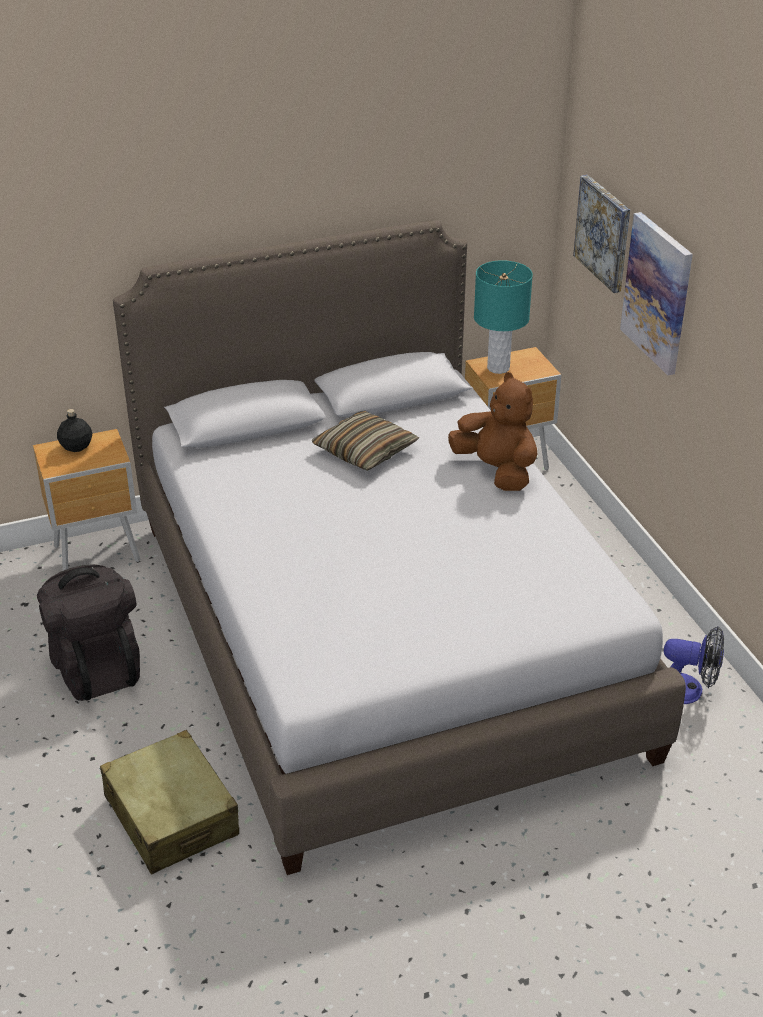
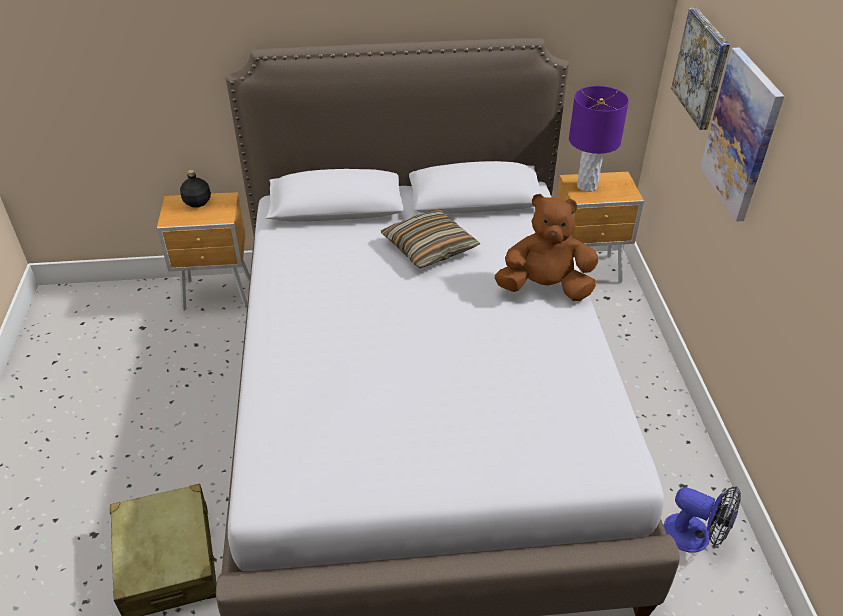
camera: 15 degrees right, 5 degrees up
black backpack [37,564,140,701] -> none
brown plush toy [448,372,538,491] -> brown plush toy turned 60 degrees counterclockwise [495,194,598,301]
turquoise table lamp [474,260,533,374] -> purple table lamp [569,86,629,192]

